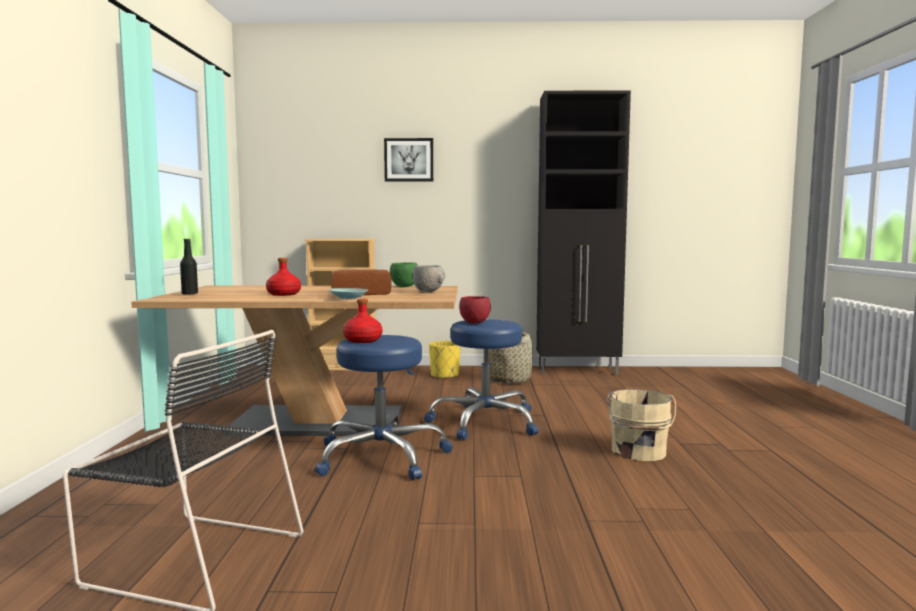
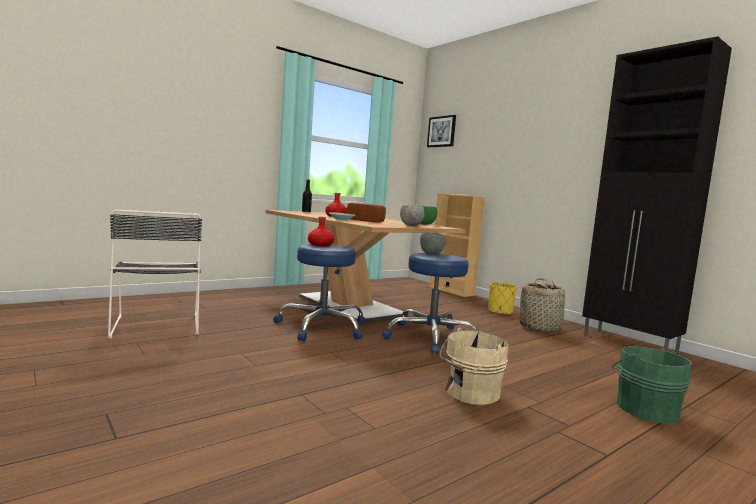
camera: 50 degrees right, 0 degrees up
picture [384,138,433,182] -> picture moved to [427,115,456,147]
red bowl [459,296,491,324] -> grey bowl [420,232,447,255]
none -> green bucket [612,346,692,423]

